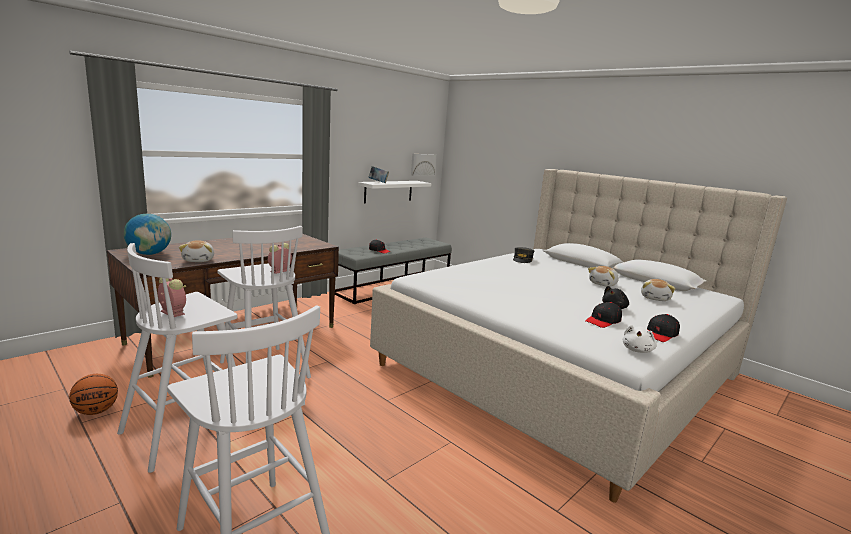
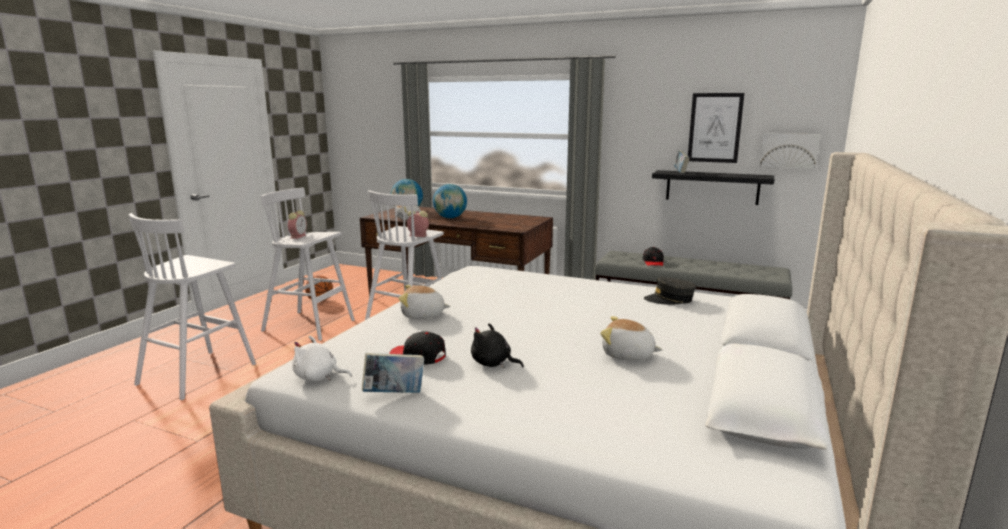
camera: 70 degrees right, 0 degrees up
white shelf [358,181,431,203] -> black shelf [652,170,775,205]
plush toy [641,279,675,301] -> plush toy moved to [398,285,451,319]
black cap [647,314,680,342] -> book [362,353,424,393]
none -> globe [433,184,467,218]
none -> picture [688,93,744,163]

